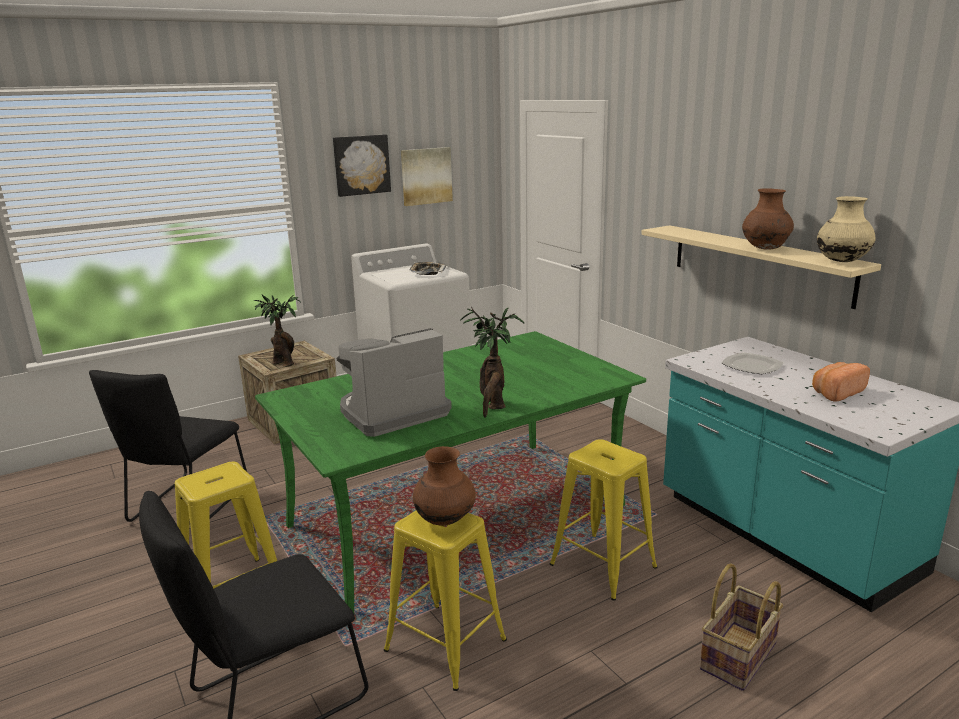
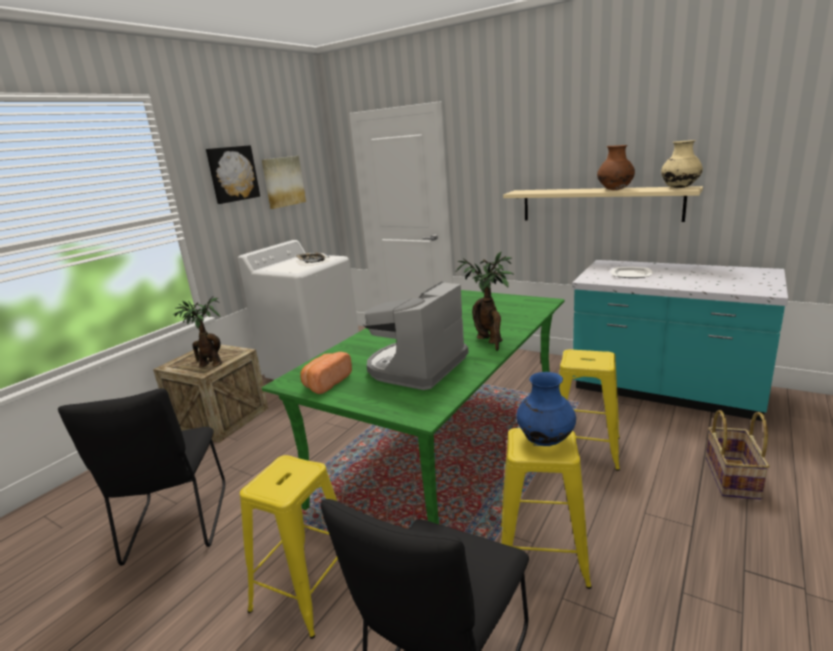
camera: 25 degrees left, 0 degrees up
brown vase [413,446,476,526] -> blue vase [516,372,576,446]
bread [812,362,870,402] -> bread moved to [300,352,352,394]

